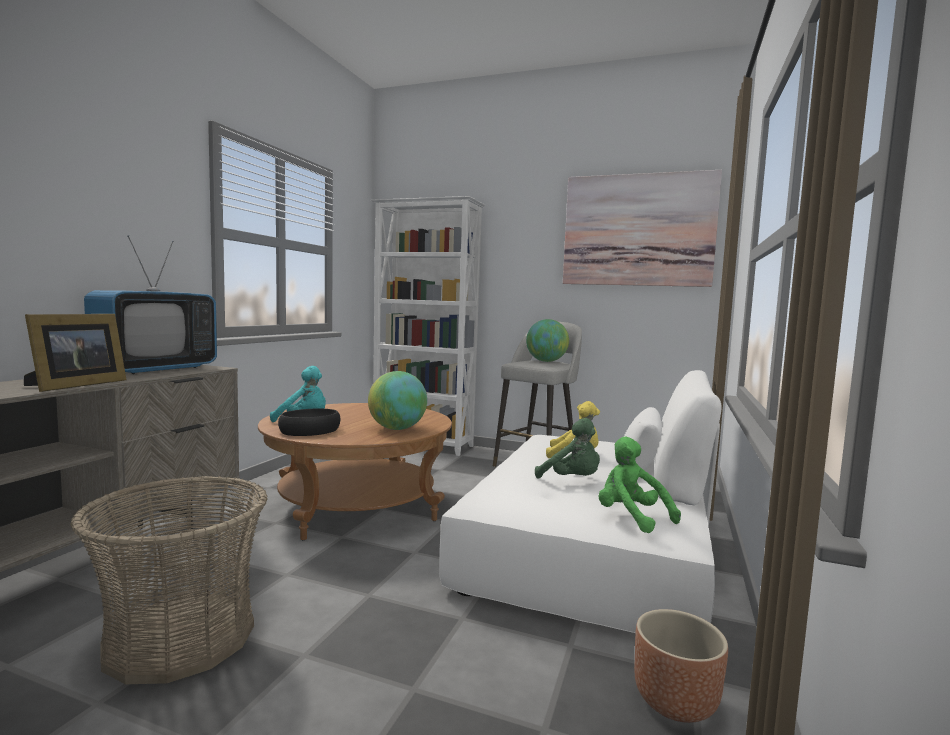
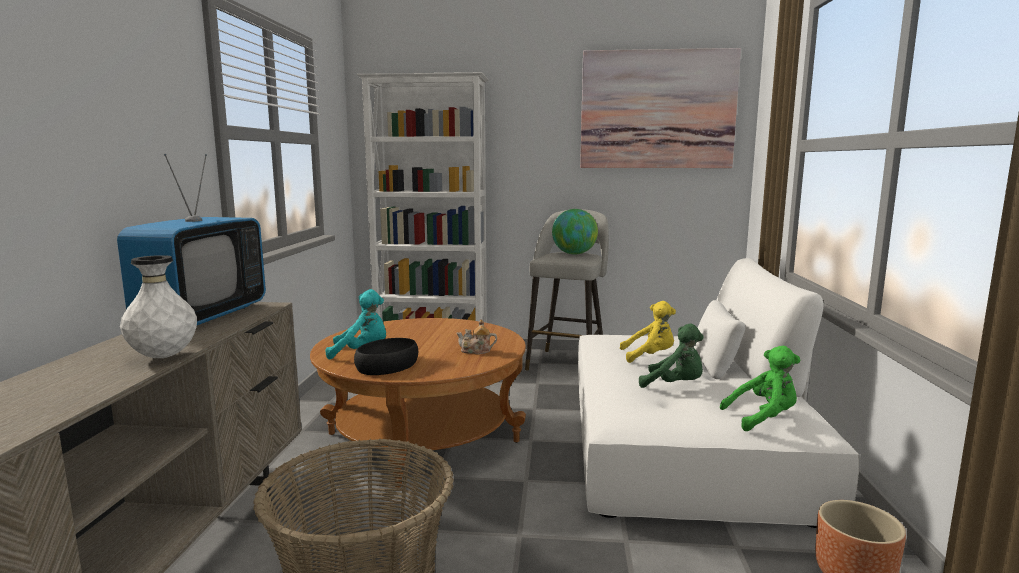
camera: 15 degrees left, 5 degrees up
picture frame [24,314,127,392] -> white vase [120,255,197,358]
globe [368,371,427,430] -> teapot [456,319,497,354]
green plush toy [599,437,681,533] -> green plush toy turned 135 degrees clockwise [720,346,801,431]

